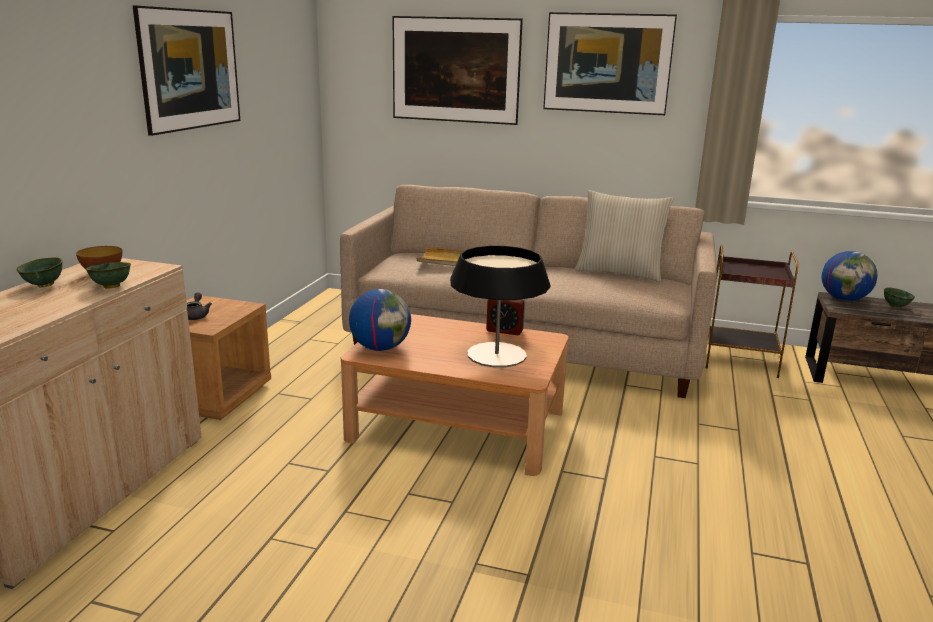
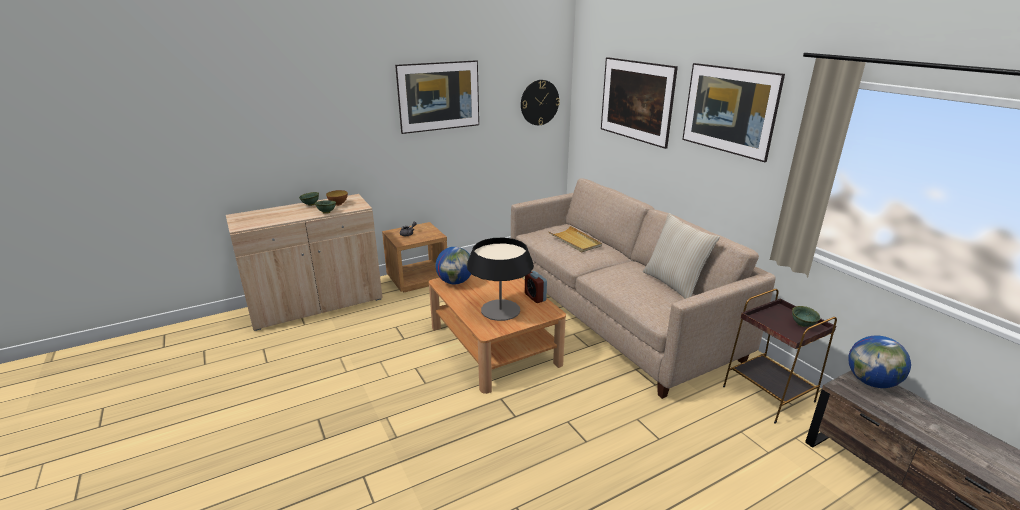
camera: 45 degrees right, 5 degrees up
green bowl [884,287,915,308] -> green bowl moved to [792,306,820,327]
none -> wall clock [521,80,560,125]

